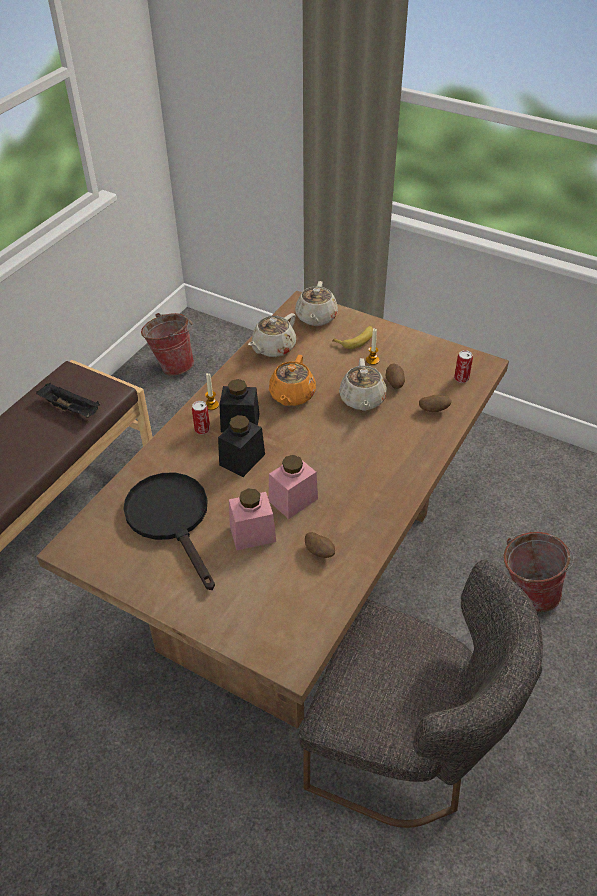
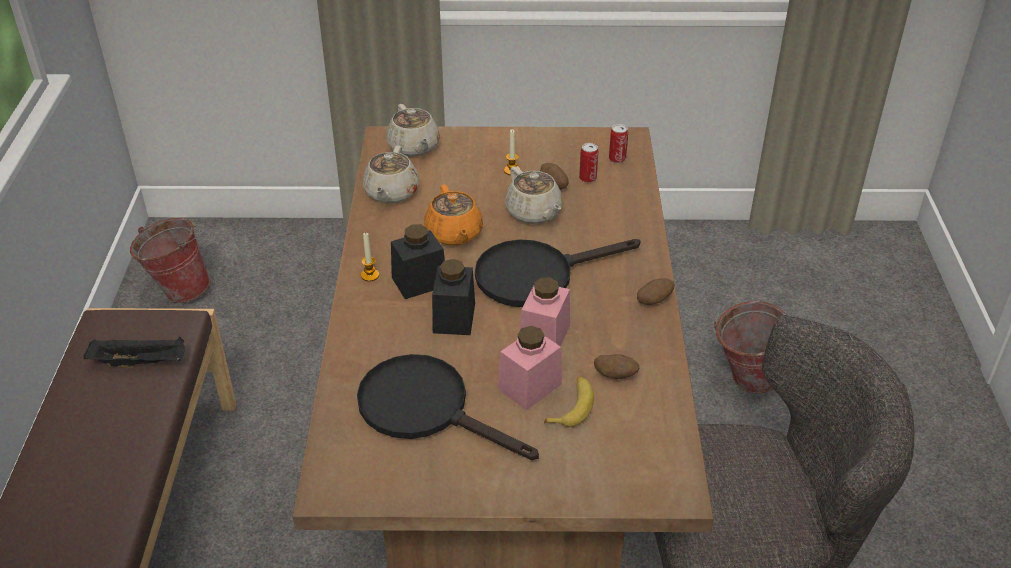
camera: 30 degrees left, 5 degrees down
can [192,401,210,434] -> can moved to [579,143,599,183]
banana [332,325,373,349] -> banana moved to [544,376,594,427]
potato [419,395,452,412] -> potato moved to [637,278,675,305]
none -> black frying pan [475,239,641,307]

